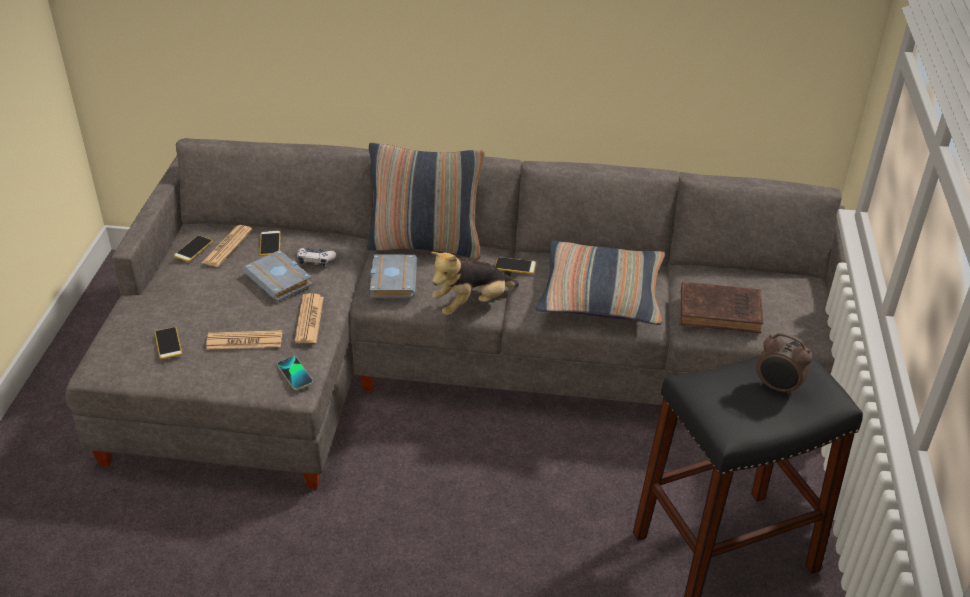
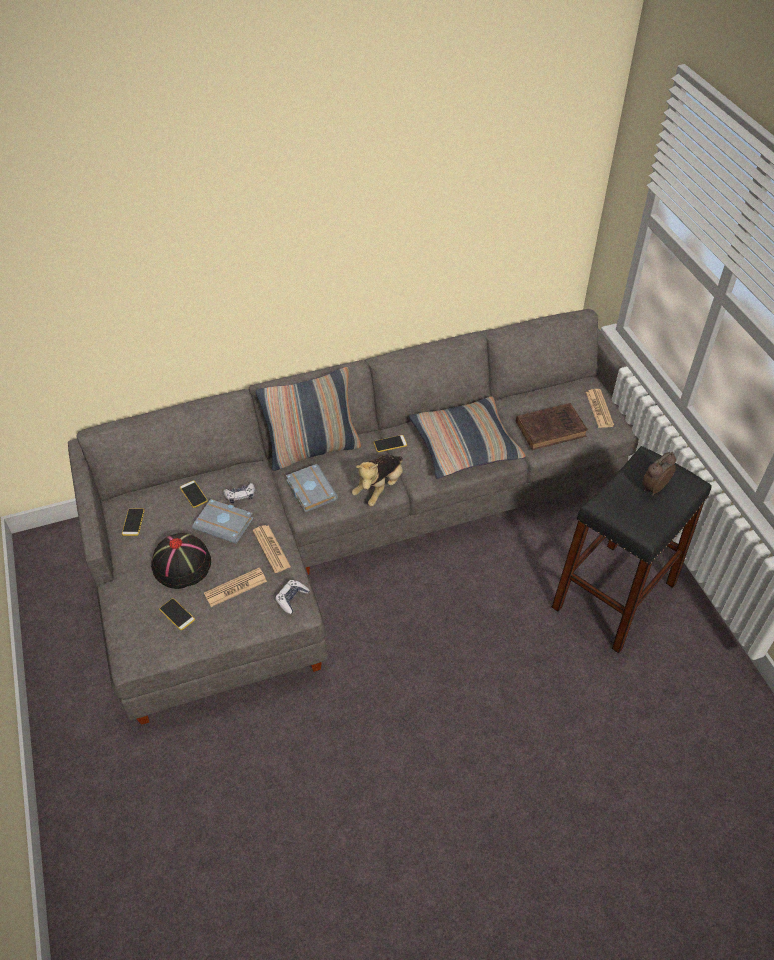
camera: 25 degrees left, 10 degrees up
newspaper [202,225,252,267] -> newspaper moved to [586,389,614,428]
phone [277,356,313,390] -> game controller [275,580,310,614]
alarm clock [756,333,813,397] -> alarm clock turned 135 degrees clockwise [642,452,676,496]
none -> black hat [151,533,211,589]

